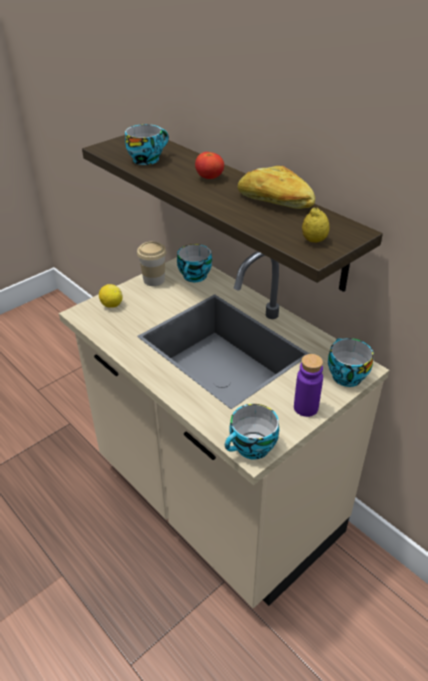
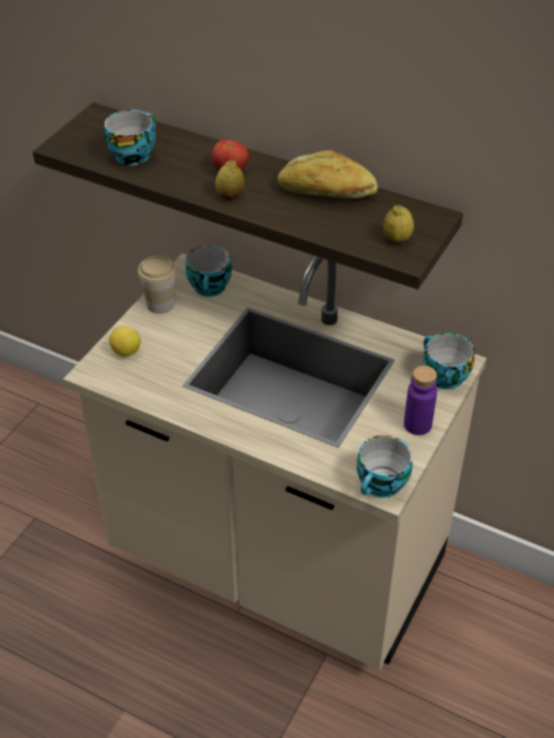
camera: 20 degrees left, 5 degrees up
none -> lemon [215,160,244,200]

